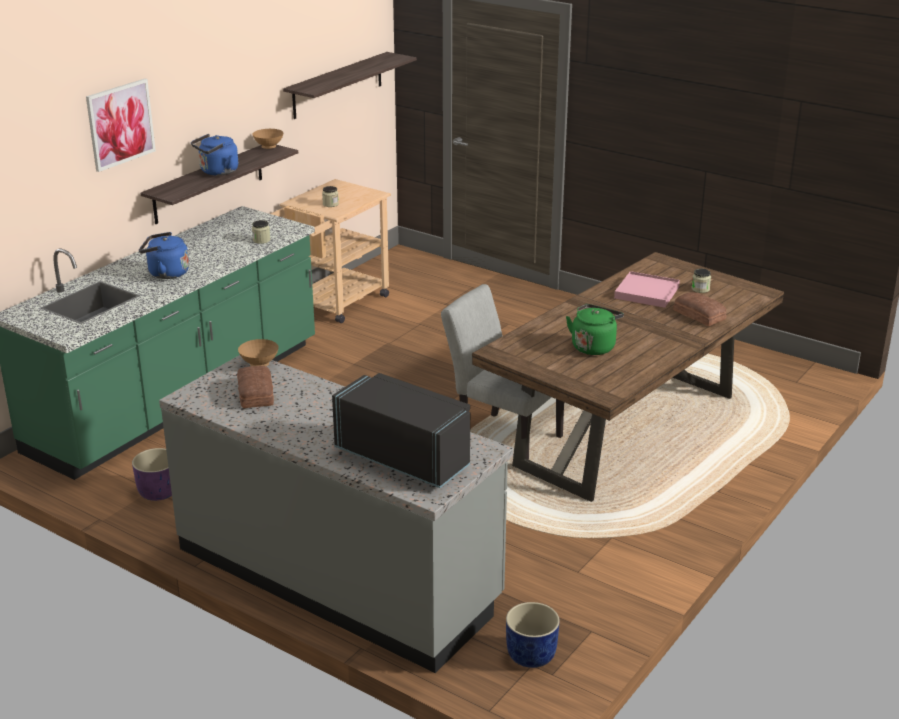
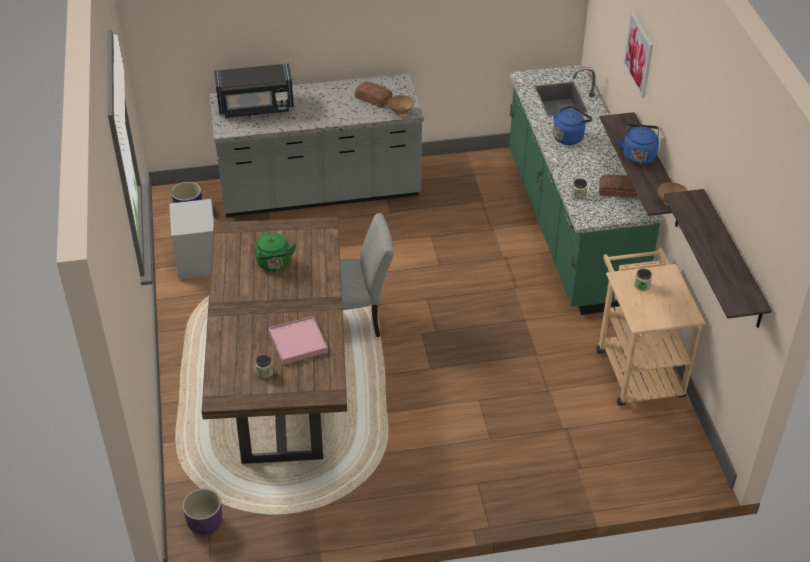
camera: 135 degrees right, 15 degrees up
purple planter [132,448,172,501] -> purple planter moved to [182,489,222,535]
bread [673,292,726,326] -> bread moved to [599,175,638,198]
none -> grey nightstand [169,199,217,280]

